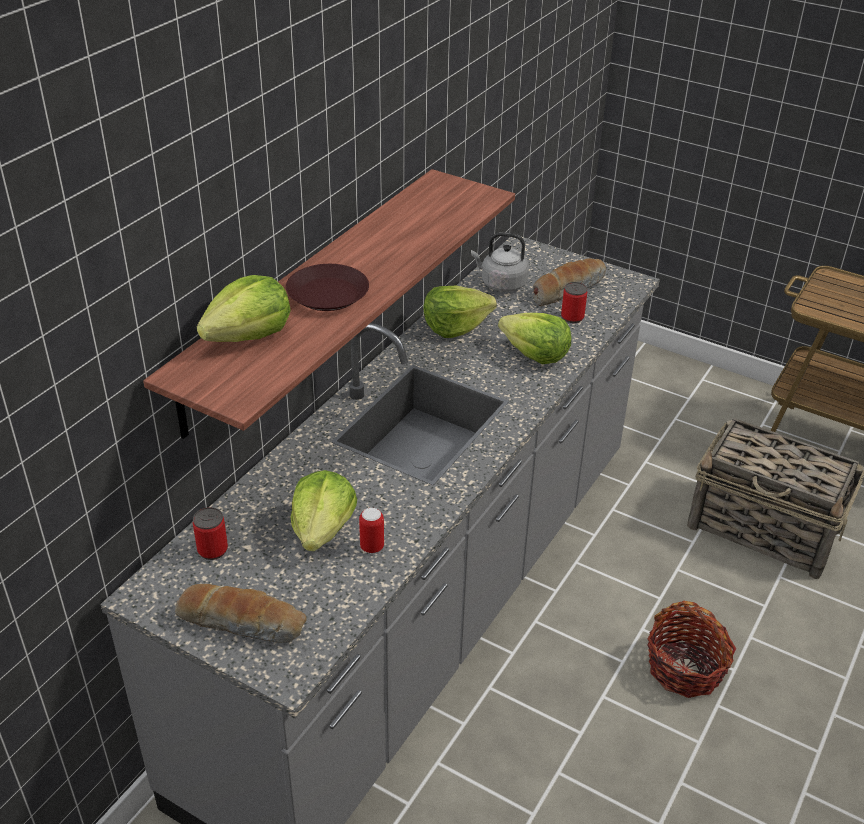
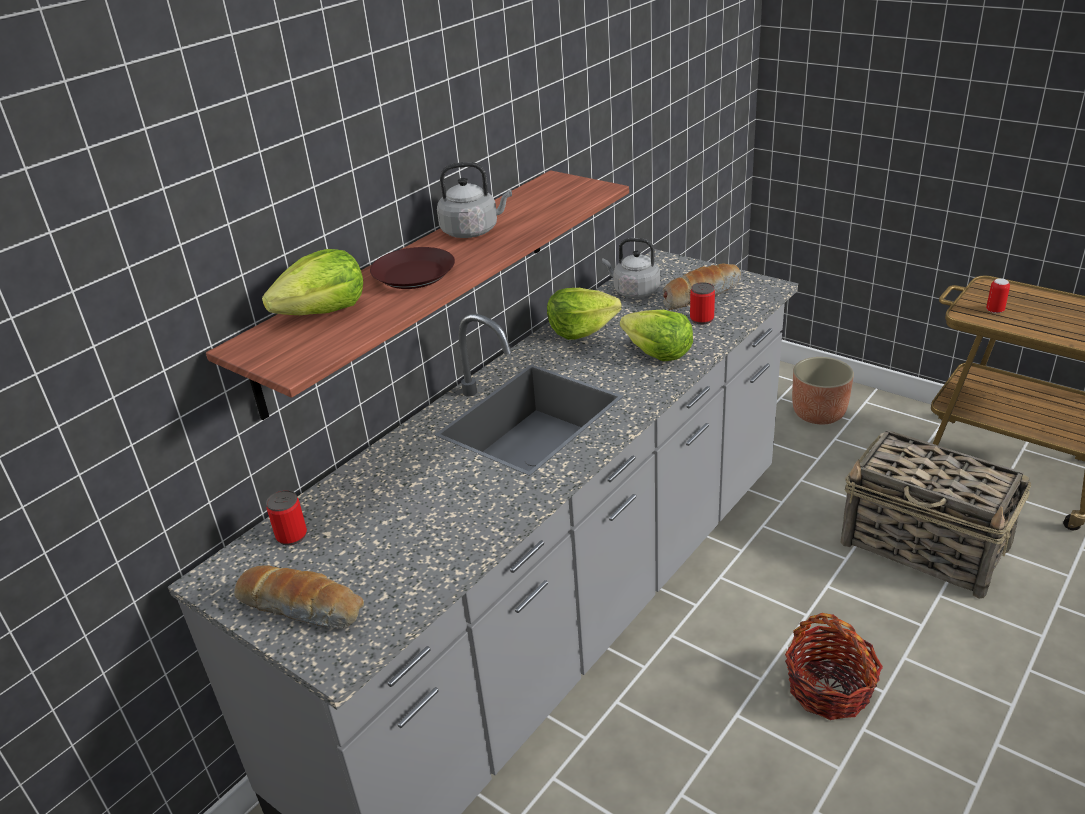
camera: 10 degrees right, 5 degrees down
lettuce [290,470,357,551] -> none
can [359,508,384,553] -> can moved to [986,278,1010,314]
none -> grey kettle [437,162,512,238]
none -> planter [792,357,854,424]

